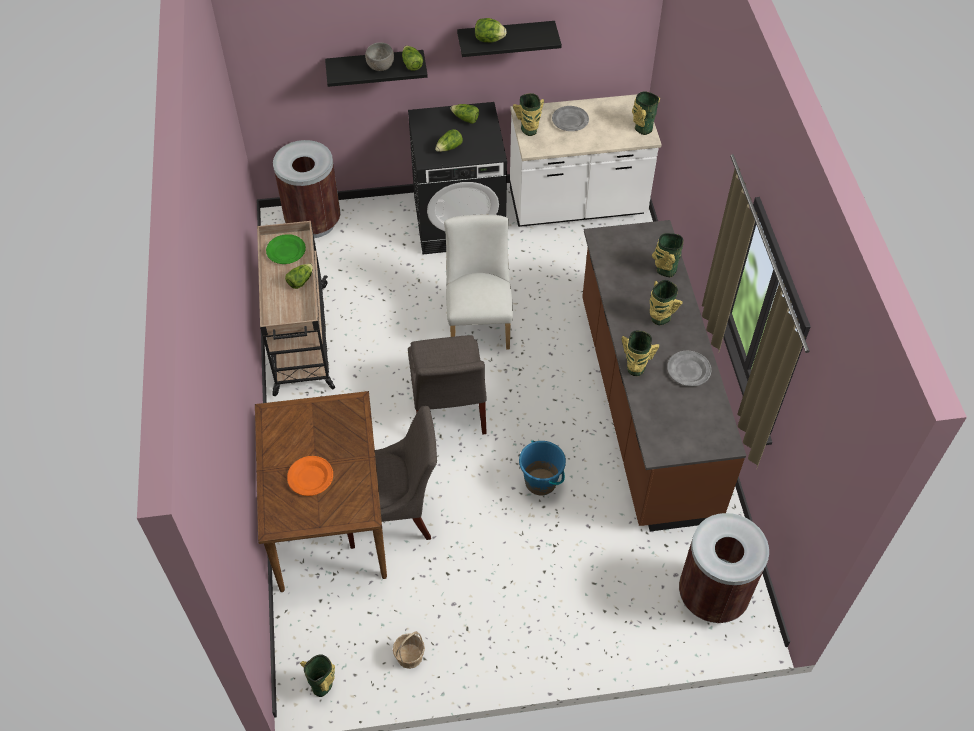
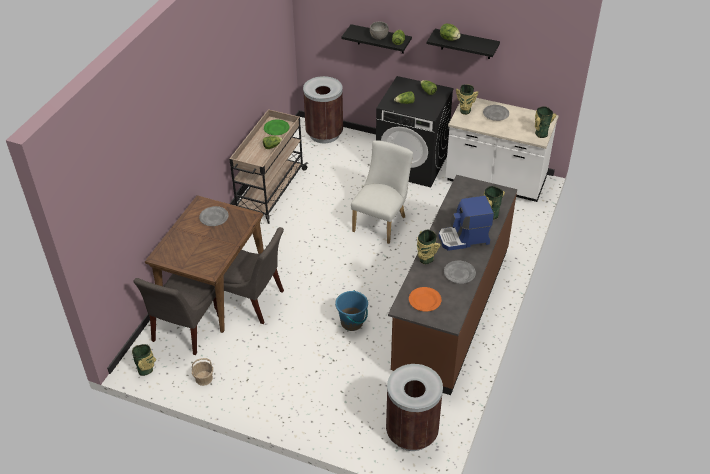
camera: 30 degrees right, 10 degrees down
orange plate [287,456,333,496] -> orange plate moved to [409,287,441,312]
grey chair [408,335,487,435] -> grey chair moved to [133,274,218,355]
vase [650,280,683,325] -> coffee machine [439,195,494,251]
none -> grey plate [199,206,229,226]

